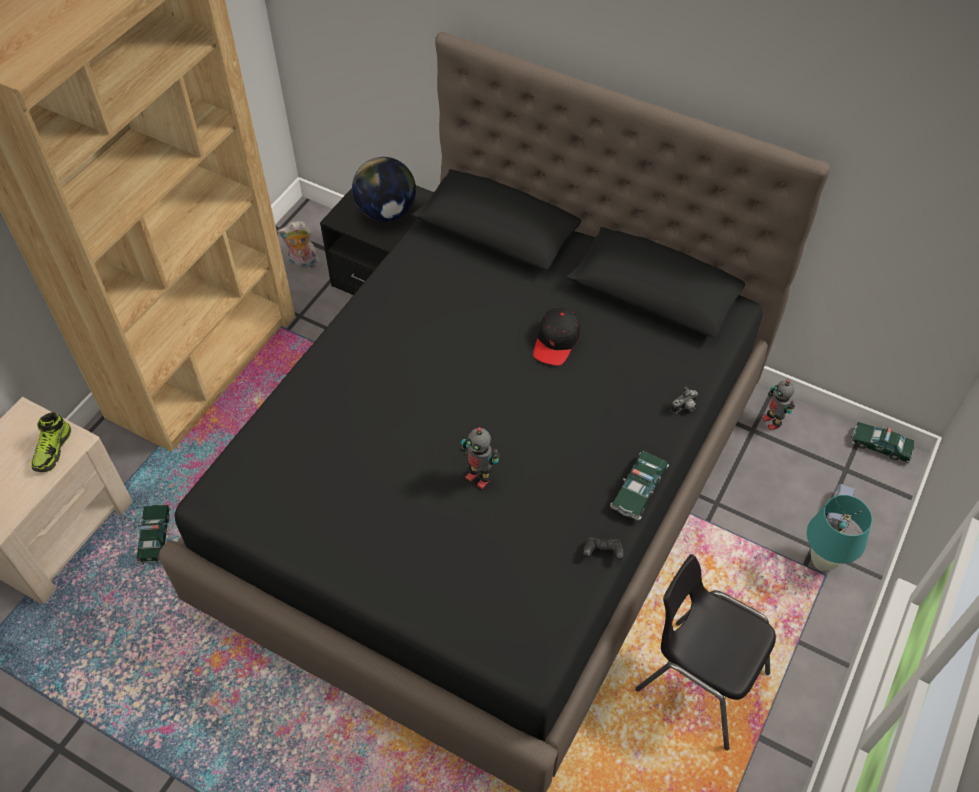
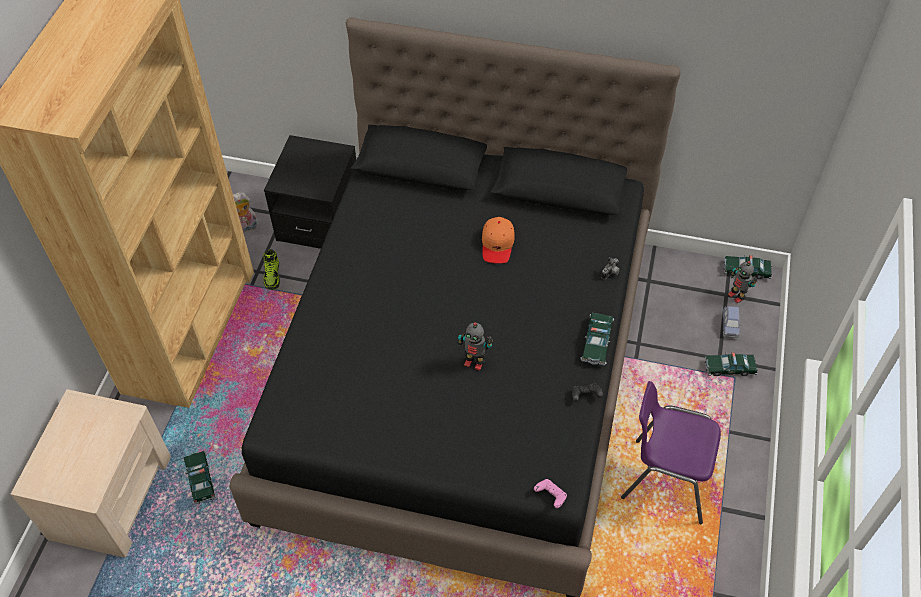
camera: 15 degrees left, 0 degrees up
shoe [31,412,71,472] -> shoe moved to [263,249,280,290]
globe [352,157,416,222] -> none
black cap [533,308,580,366] -> orange cap [482,217,515,264]
black chair [635,554,776,750] -> purple chair [621,381,721,524]
toy robot [762,380,795,431] -> toy robot moved to [728,261,757,304]
turquoise table lamp [807,495,872,571] -> toy car [705,352,758,376]
none -> pink game controller [534,479,567,508]

